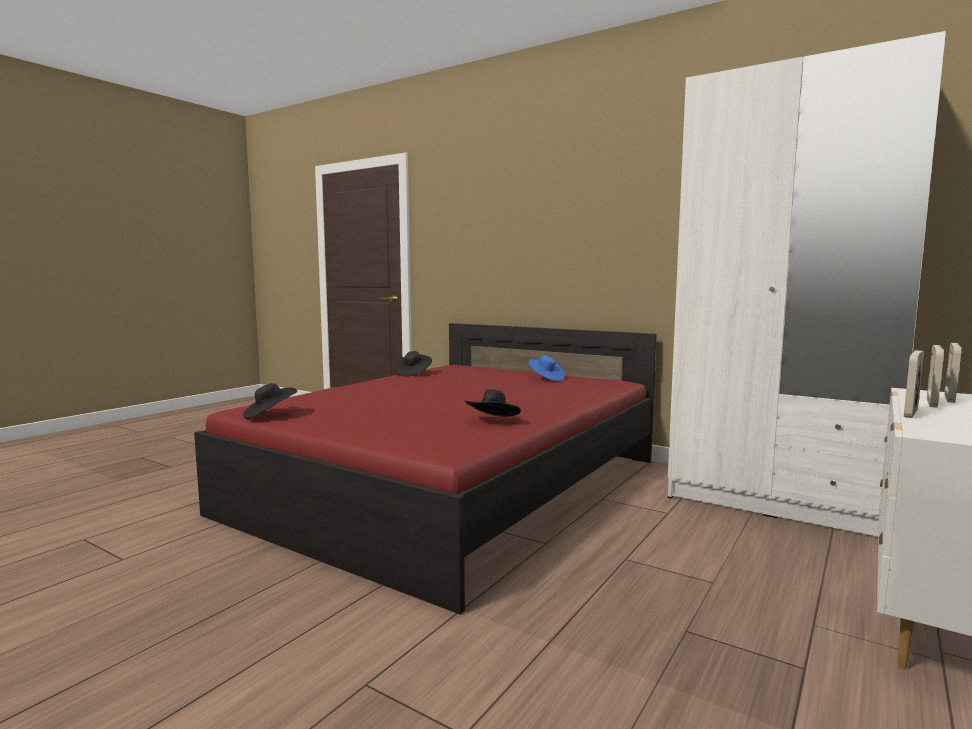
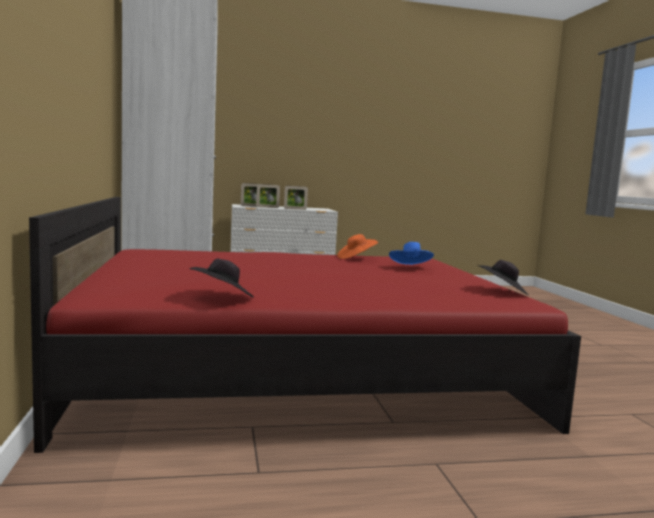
camera: 135 degrees left, 0 degrees up
black hat [465,390,521,417] -> orange hat [337,234,378,259]
blue hat [528,355,565,382] -> blue hat moved to [389,242,434,265]

